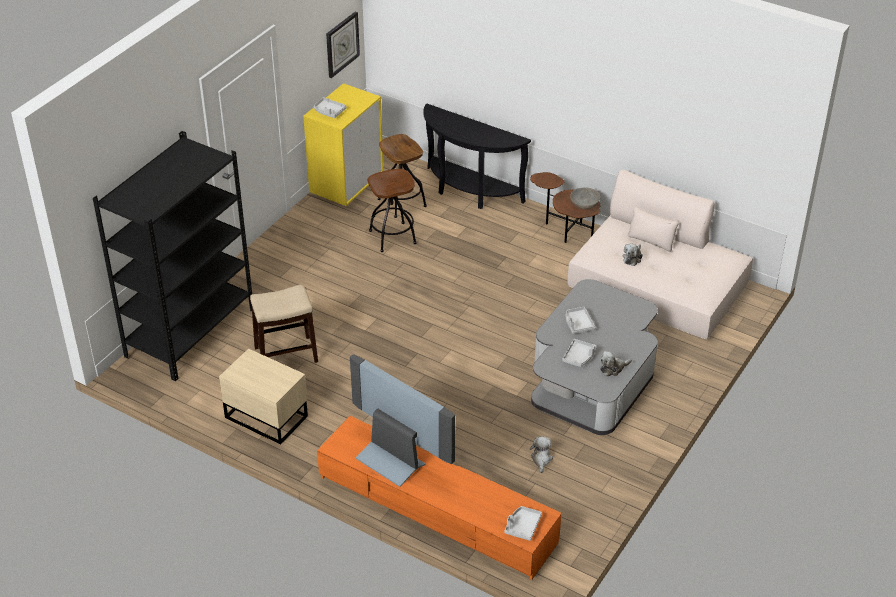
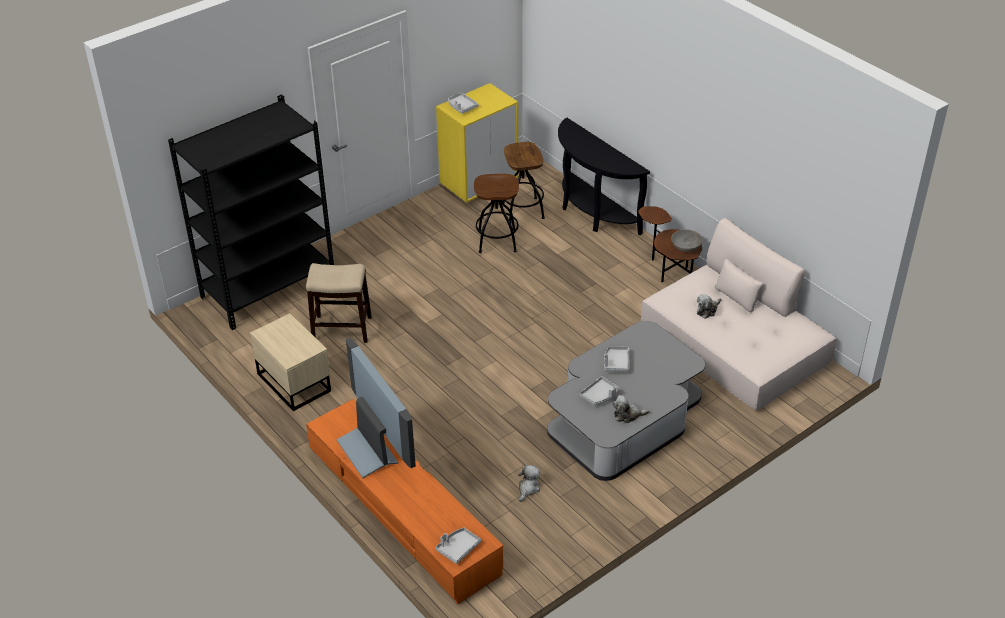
camera: 20 degrees right, 0 degrees up
wall clock [326,12,360,78] -> none

